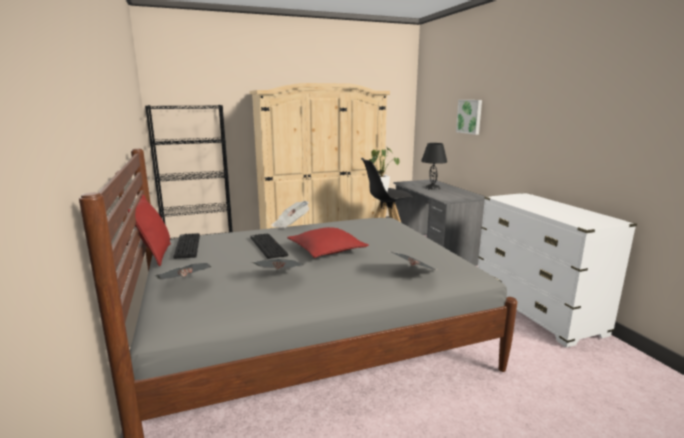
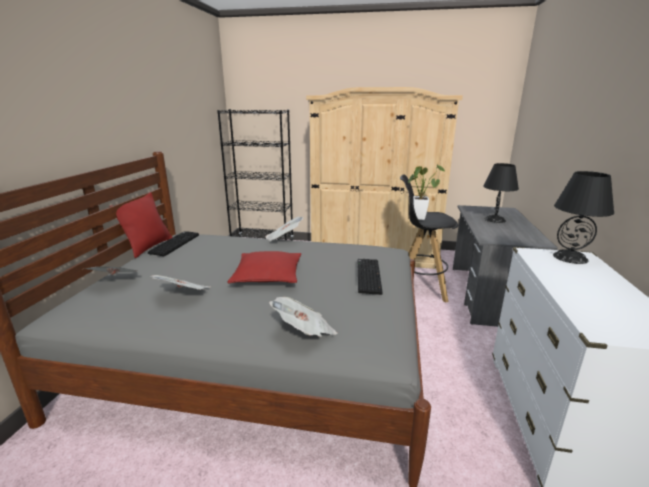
camera: 30 degrees right, 5 degrees up
keyboard [250,234,288,259] -> keyboard moved to [358,259,383,295]
picture [456,100,482,135] -> none
none -> black table lamp [553,171,614,264]

